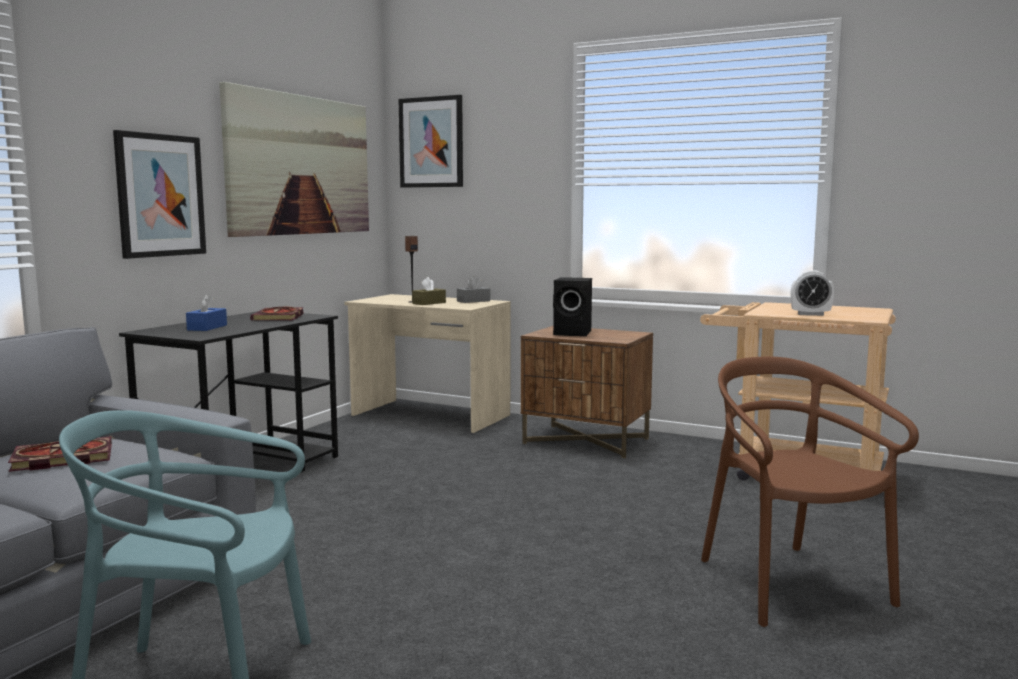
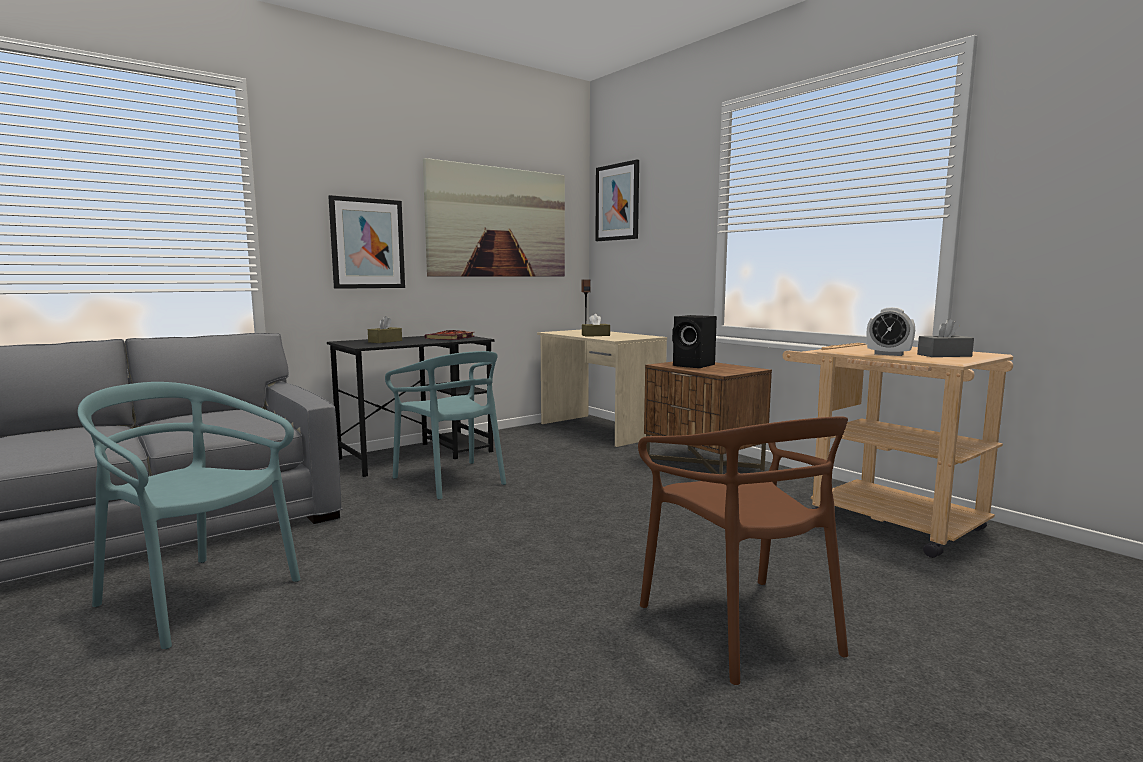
camera: 25 degrees right, 0 degrees up
book [8,436,112,472] -> none
blue tissue box [186,294,227,331] -> brown tissue box [368,316,402,343]
grey tissue box [457,276,490,303] -> grey tissue box moved to [917,319,974,357]
brown chair [701,356,919,627] -> brown chair turned 150 degrees clockwise [638,417,848,685]
none -> turquoise chair [385,351,506,499]

